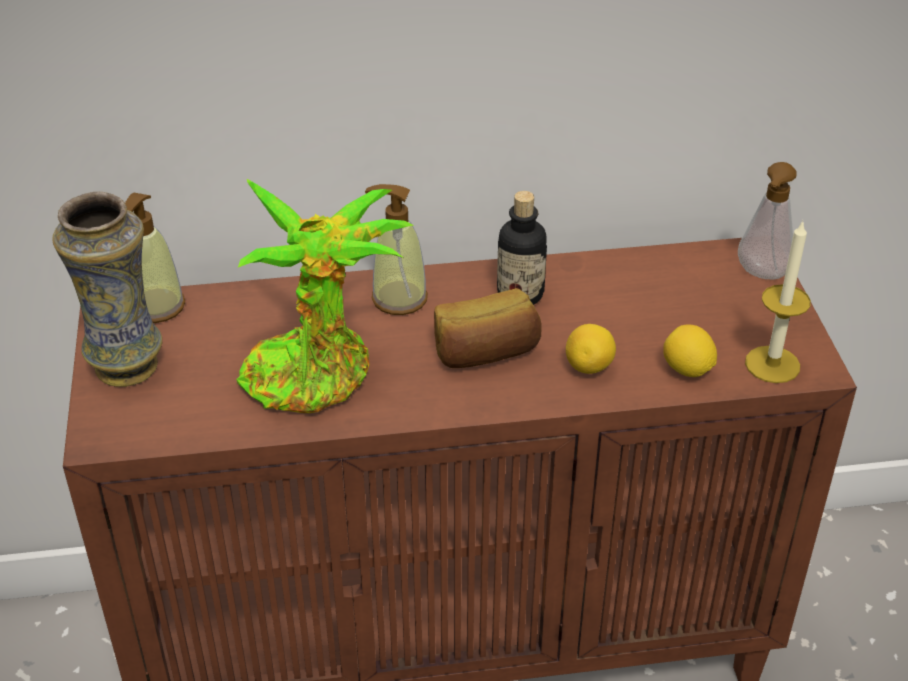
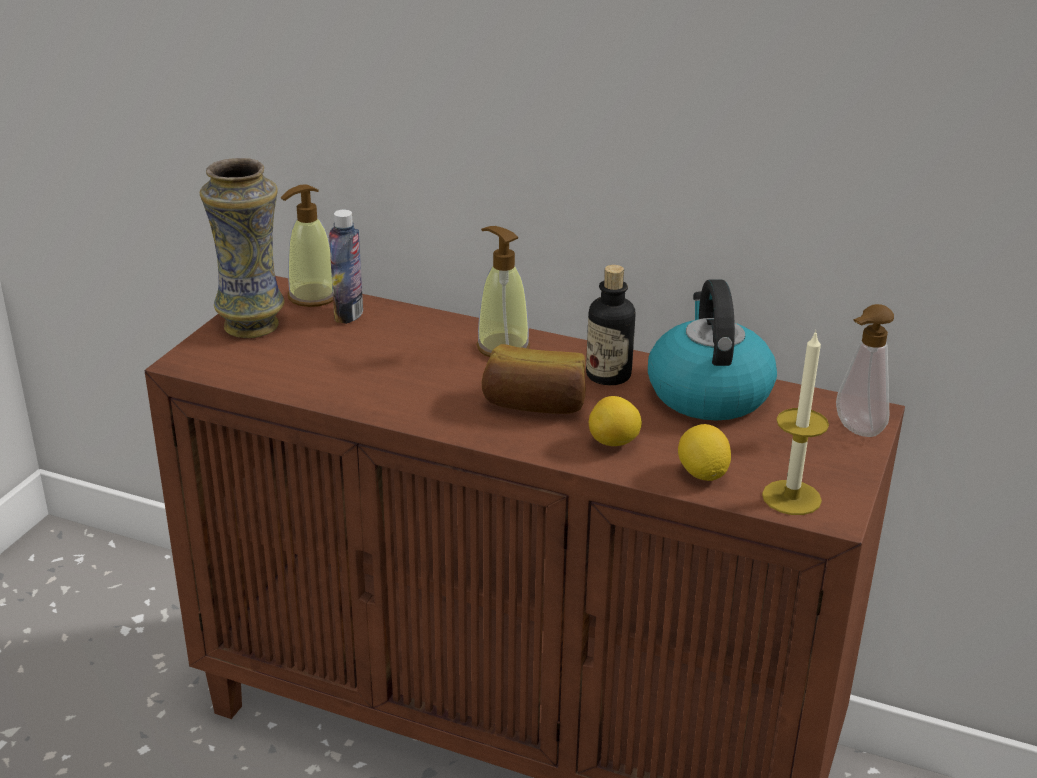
camera: 30 degrees right, 10 degrees down
potted plant [236,179,414,413] -> none
none -> bottle [329,210,363,324]
none -> kettle [648,280,777,420]

